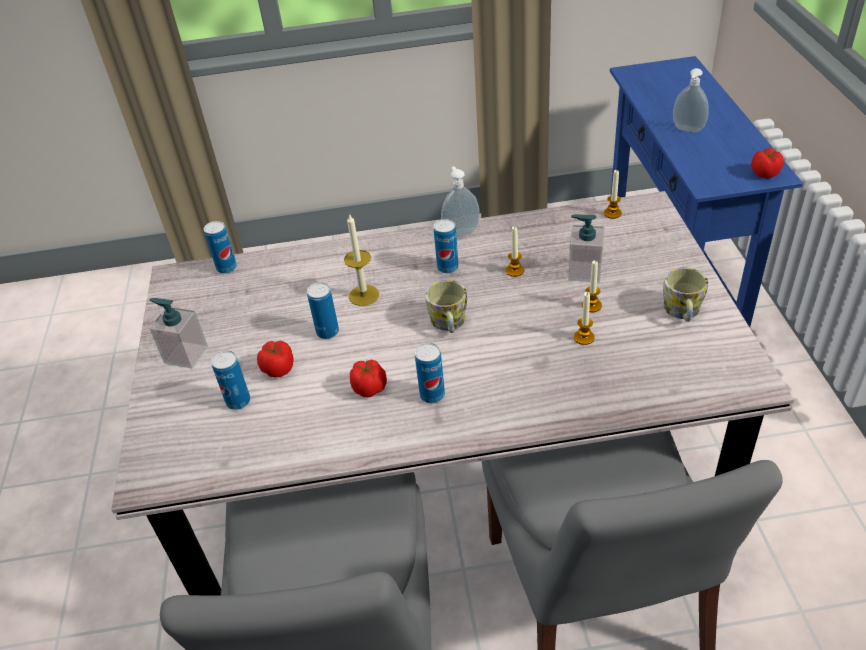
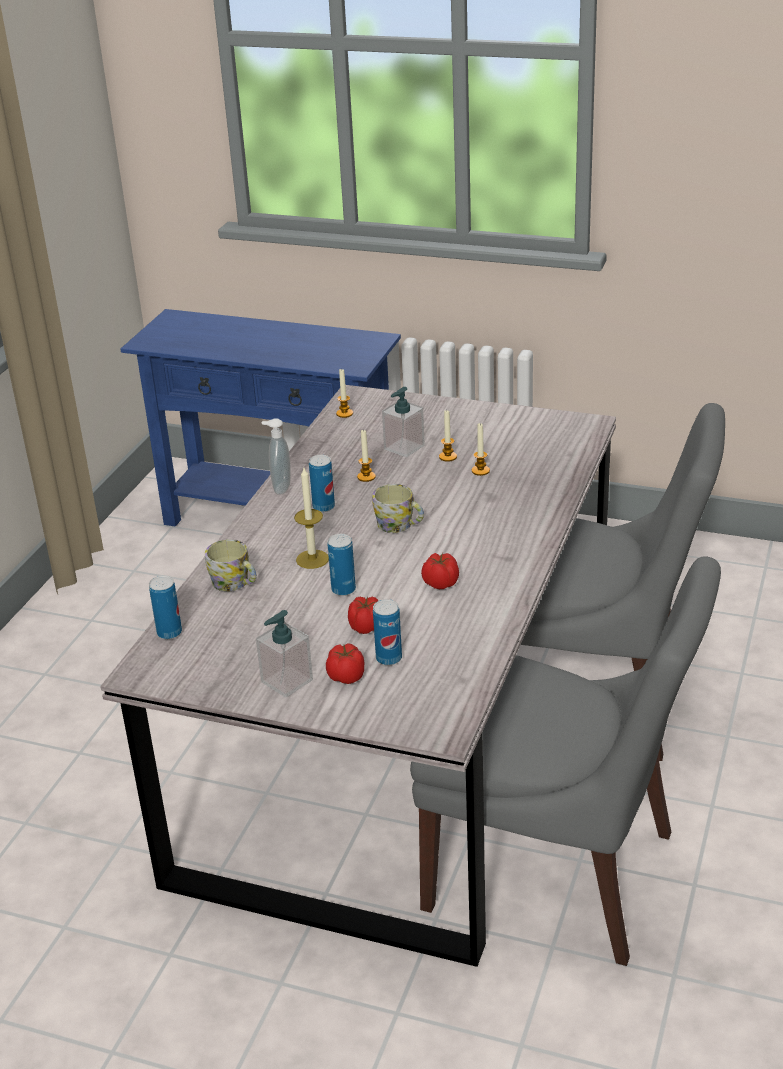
camera: 65 degrees left, 10 degrees down
can [415,343,445,403] -> none
mug [663,267,708,322] -> mug moved to [205,540,257,592]
soap dispenser [673,68,709,133] -> none
tomato [751,148,784,179] -> tomato moved to [326,643,364,684]

